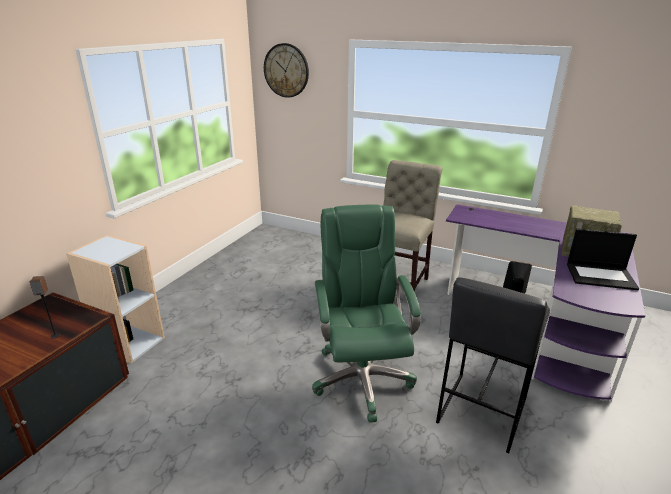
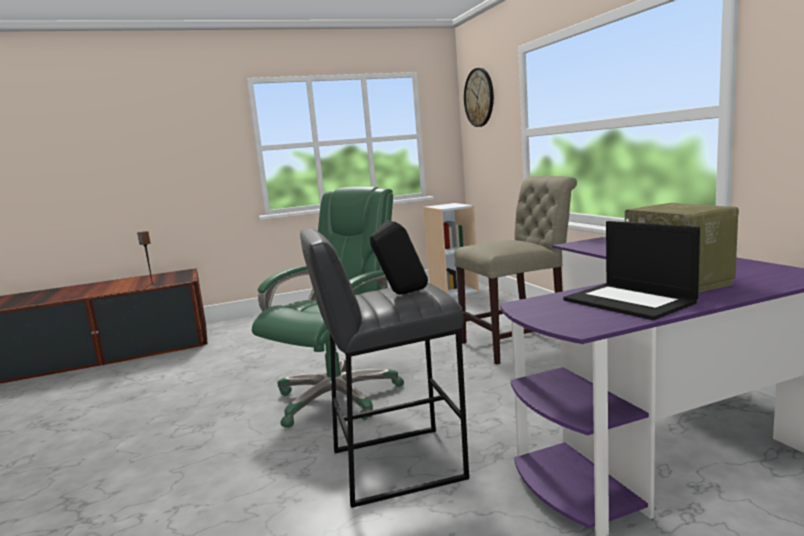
camera: 45 degrees right, 15 degrees down
bookcase [66,235,165,364] -> bookcase moved to [423,203,479,297]

